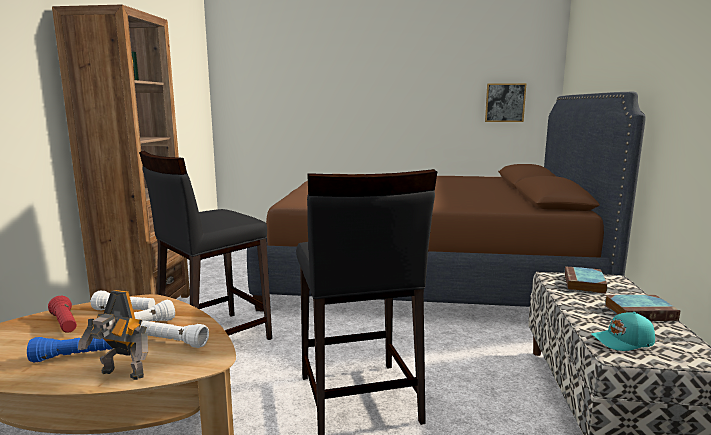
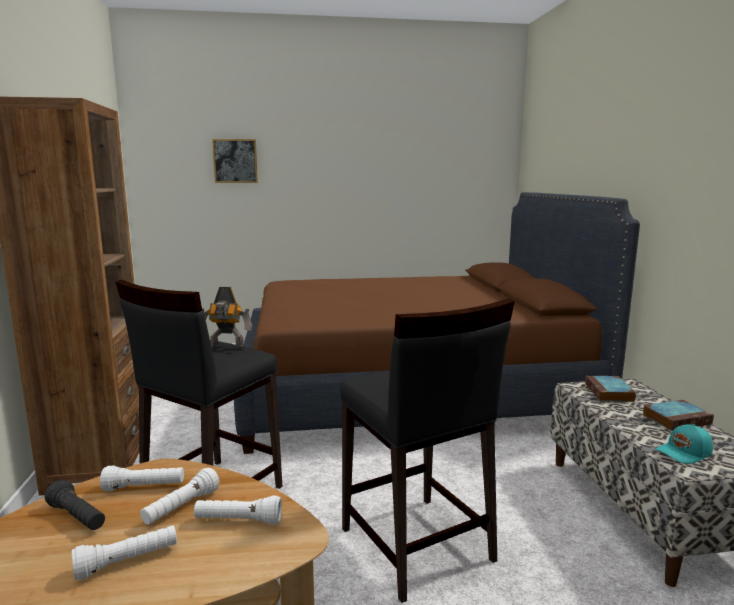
camera: 15 degrees left, 0 degrees up
blue flashlight [27,337,113,363] -> white flashlight [72,525,177,580]
red flashlight [48,296,77,333] -> black flashlight [45,480,105,530]
toy robot [78,290,148,380] -> toy robot moved to [202,287,252,349]
picture [485,83,527,122] -> picture moved to [212,139,258,183]

